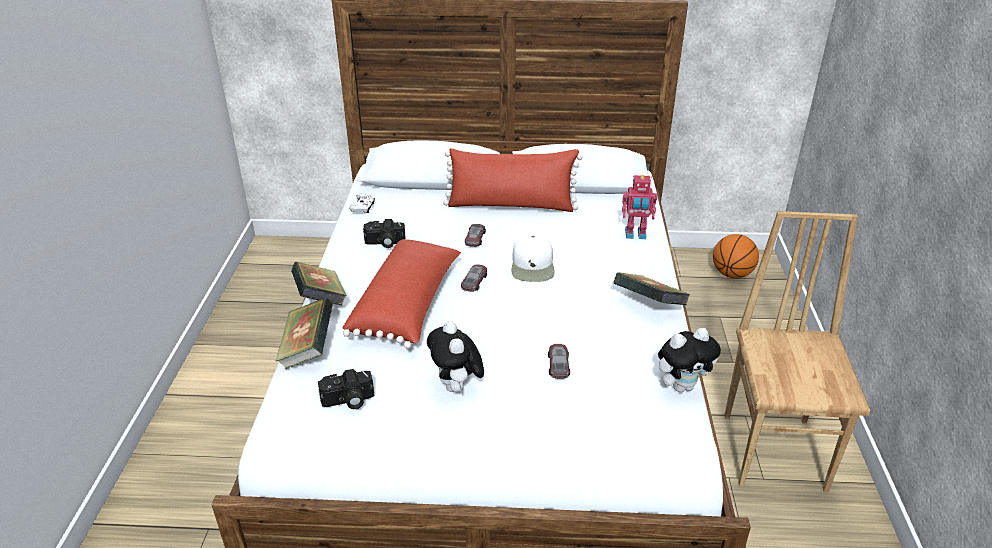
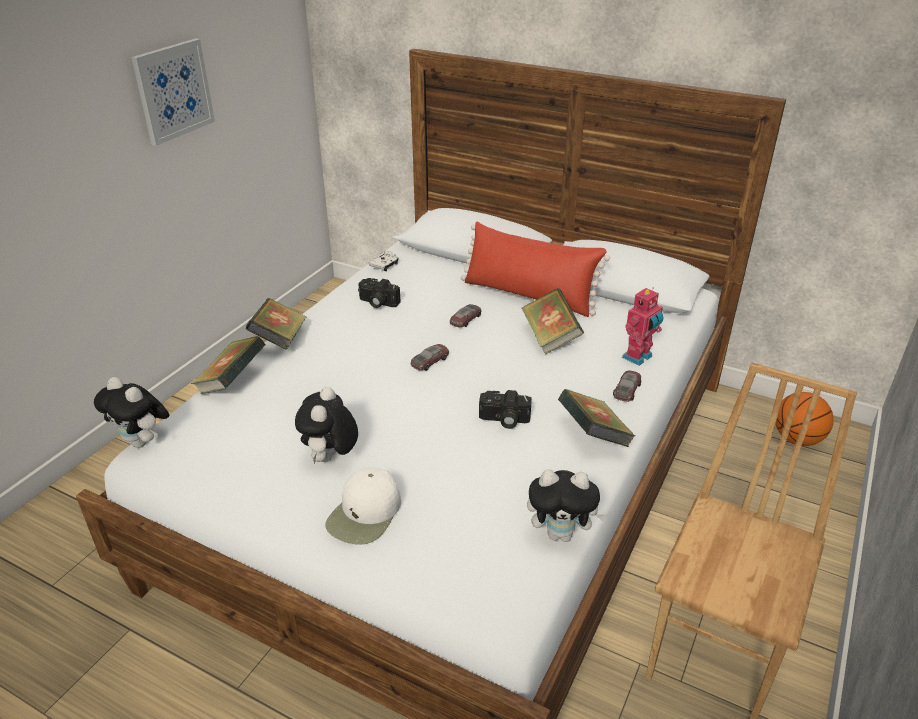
camera: 25 degrees right, 0 degrees up
camera [318,369,374,409] -> camera moved to [479,390,532,429]
red pillow [342,239,461,349] -> none
white cap [511,233,555,282] -> white cap moved to [325,467,401,545]
toy car [548,344,570,379] -> toy car moved to [613,371,641,402]
toy robot [622,175,657,239] -> toy robot turned 75 degrees counterclockwise [622,287,663,366]
none -> plush toy [94,377,169,448]
none -> picture [131,38,215,146]
none -> book [522,288,584,354]

